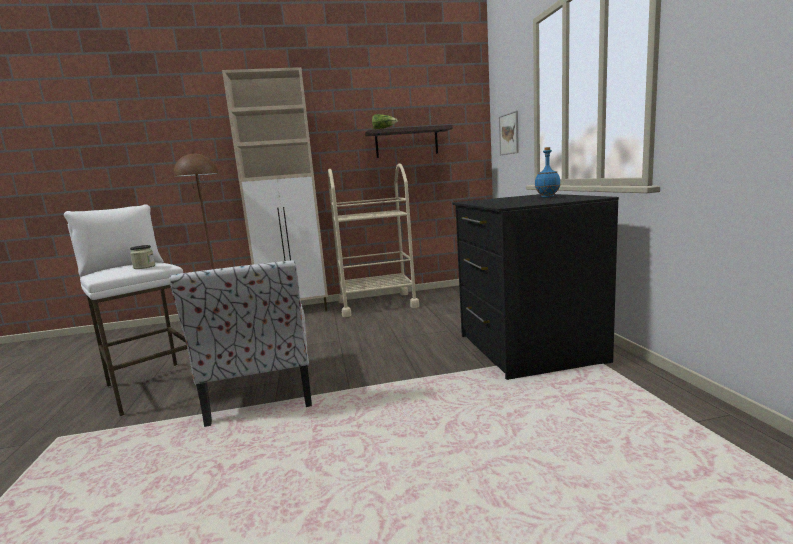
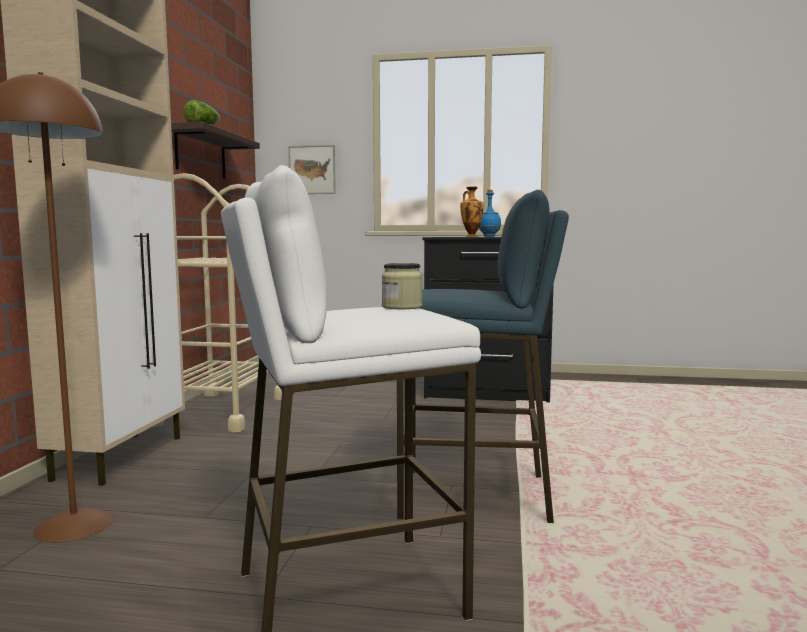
camera: 70 degrees left, 5 degrees down
chair [169,260,312,427] -> blue stool [397,190,569,523]
none -> vase [460,186,483,237]

